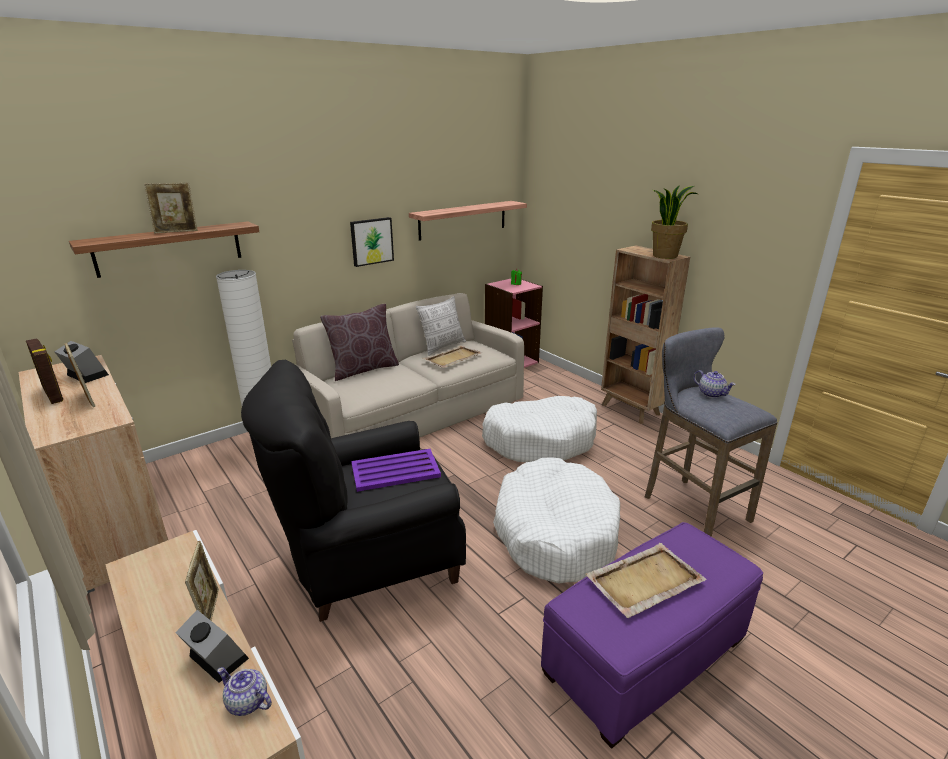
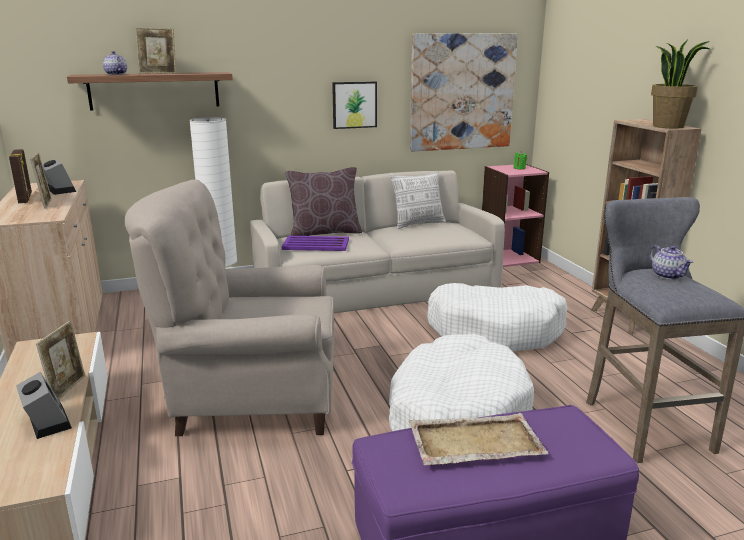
camera: 20 degrees right, 5 degrees down
teapot [217,667,272,716] -> teapot moved to [103,51,127,75]
black armchair [241,360,466,622] -> beige armchair [125,180,335,436]
purple tray [351,449,441,492] -> purple tray moved to [282,236,349,251]
shelf [409,201,527,241] -> picture [410,33,518,152]
beige tray [422,345,483,368] -> none

